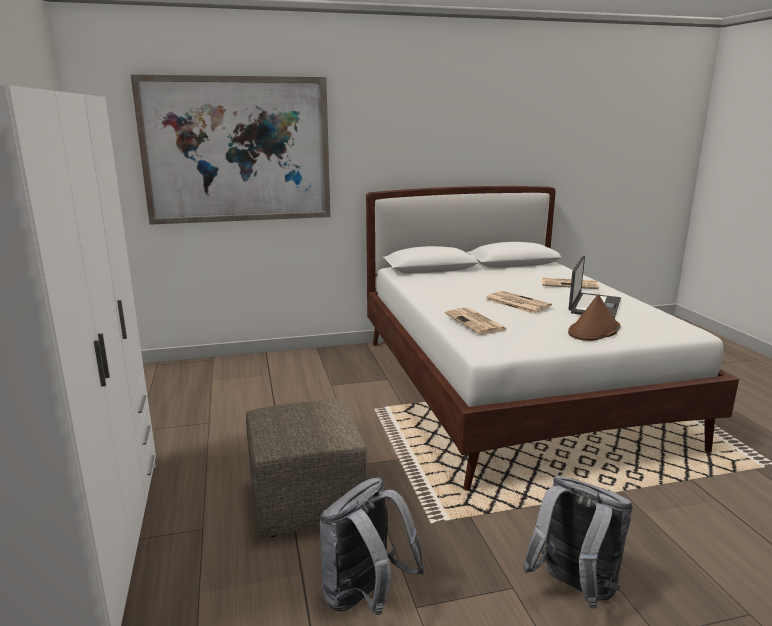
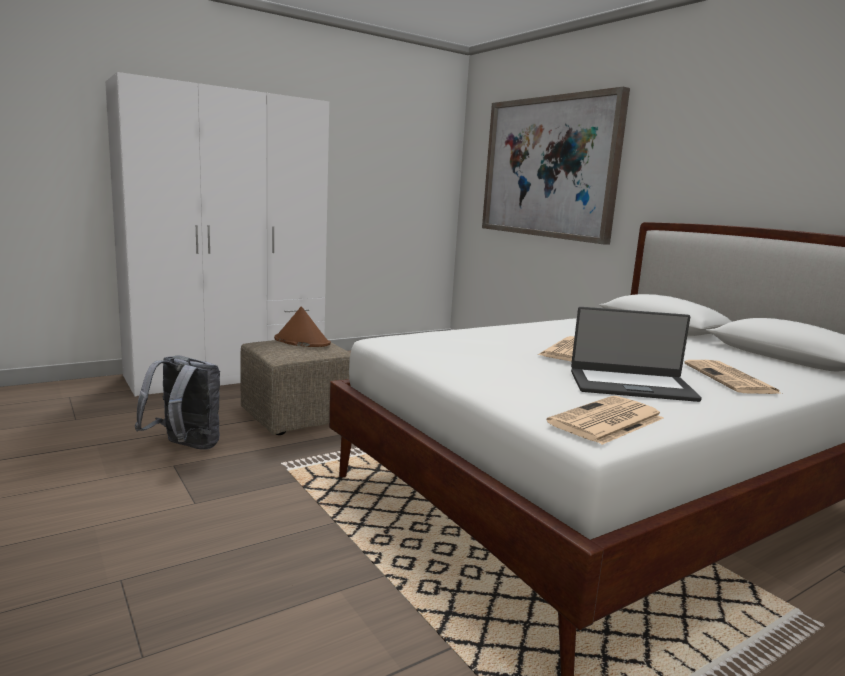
camera: 70 degrees right, 5 degrees down
newspaper [445,308,507,334] -> newspaper moved to [547,396,663,445]
grey backpack [522,475,633,609] -> none
brown hat [568,294,620,341] -> brown hat moved to [274,307,331,347]

